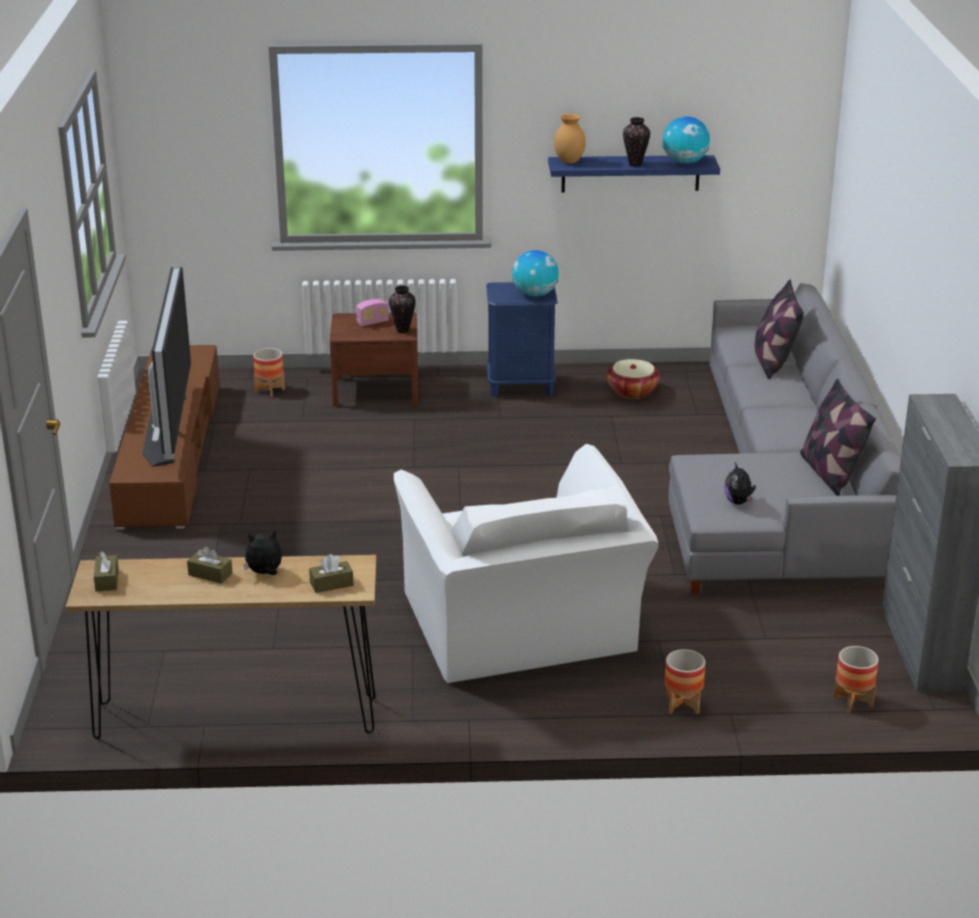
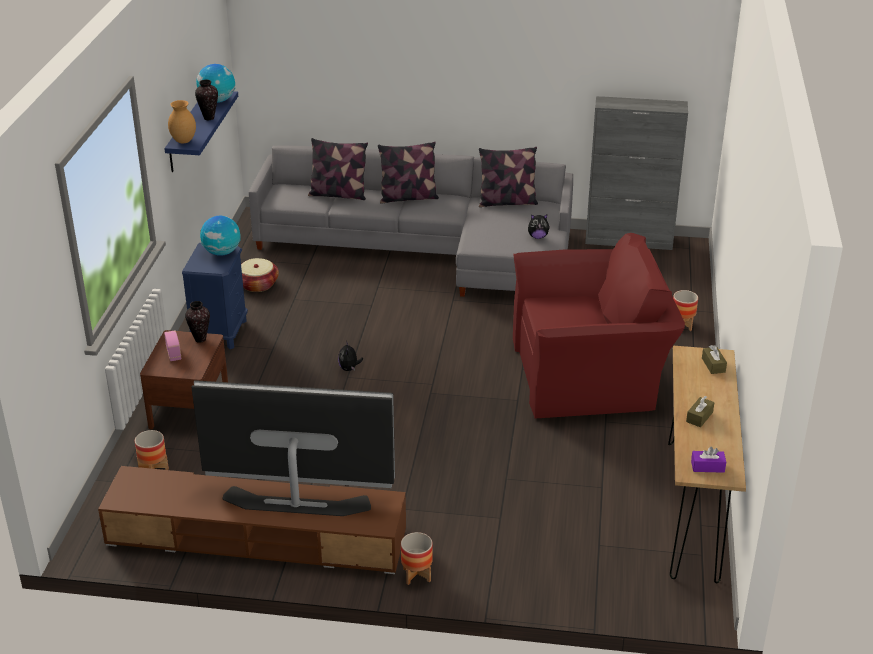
camera: 80 degrees left, 5 degrees up
brown tissue box [94,551,119,592] -> purple tissue box [691,447,726,473]
plush toy [244,529,282,575] -> plush toy moved to [338,341,363,371]
white armchair [394,444,658,683] -> red armchair [513,233,685,419]
planter [833,646,879,713] -> planter moved to [401,532,433,585]
none -> pillow [378,142,439,204]

